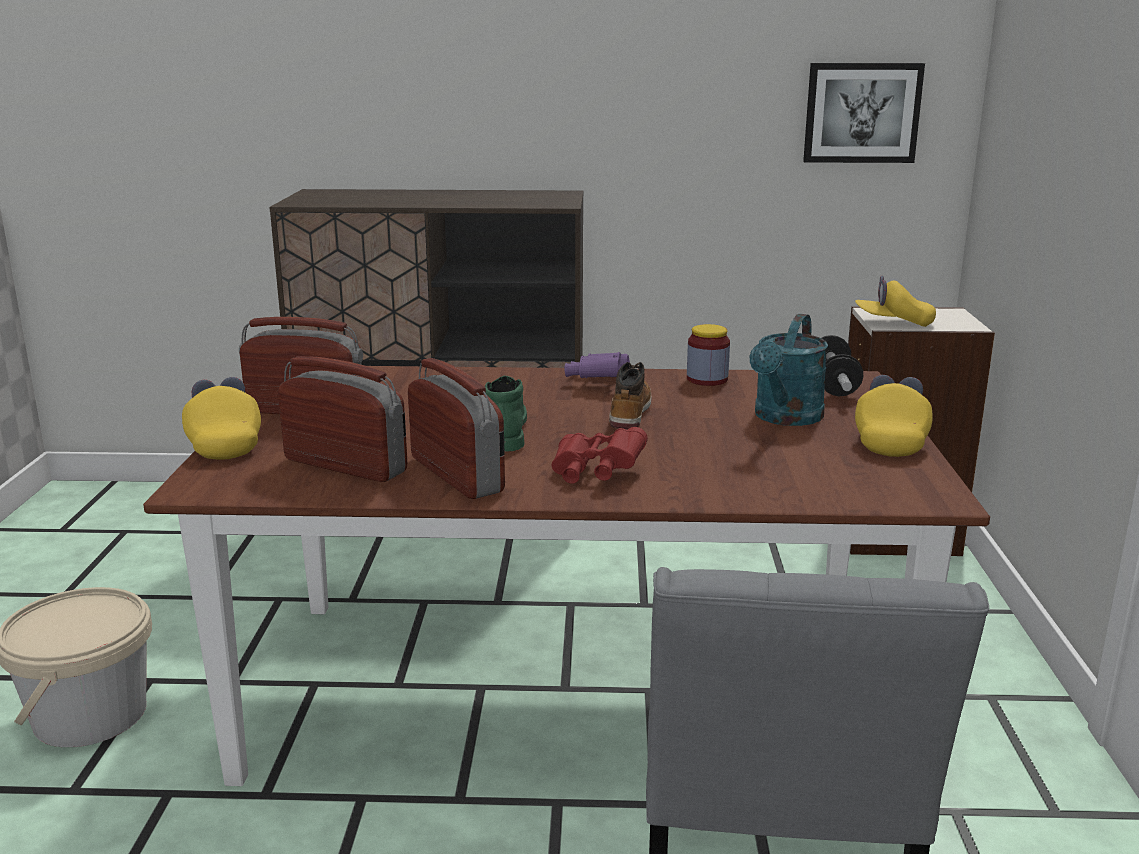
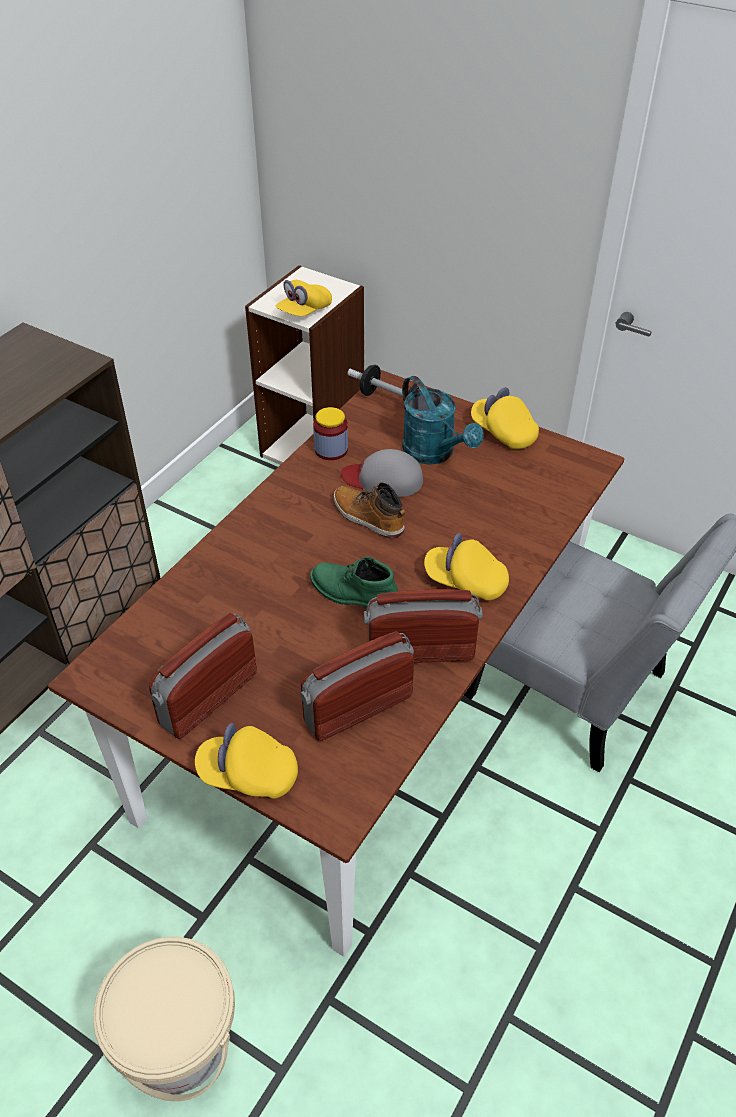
camera: 60 degrees left, 25 degrees up
red binoculars [552,427,648,484] -> yellow cap [424,533,509,600]
purple binoculars [565,352,630,378] -> none
picture [803,63,925,163] -> none
none -> grey cap [341,449,423,497]

